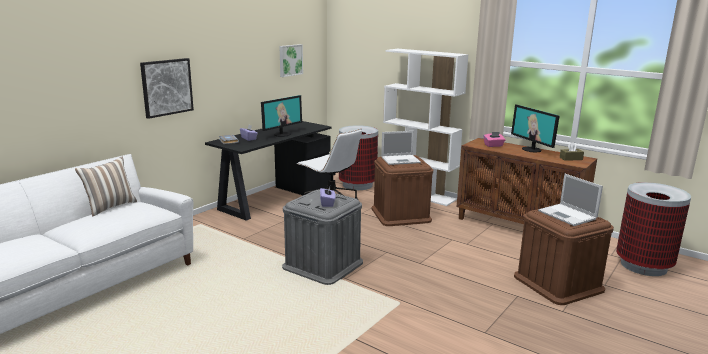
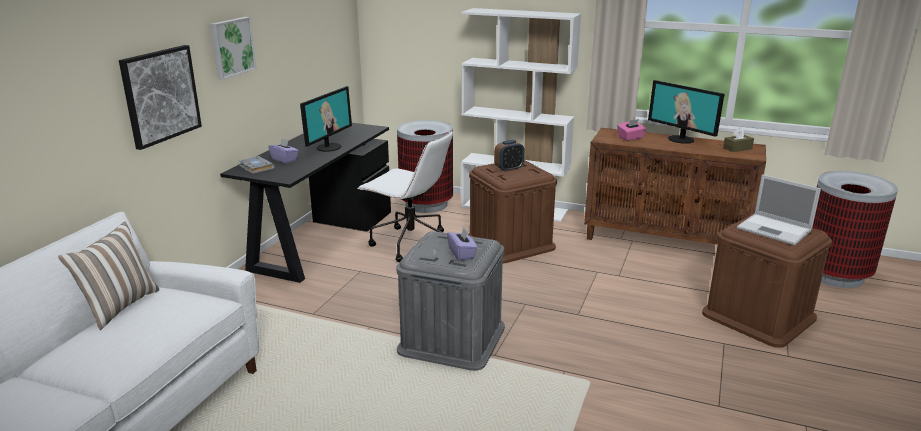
camera: 15 degrees left, 5 degrees up
picture [279,44,303,77] -> picture moved to [210,17,256,79]
laptop [381,131,421,165] -> alarm clock [494,140,524,172]

